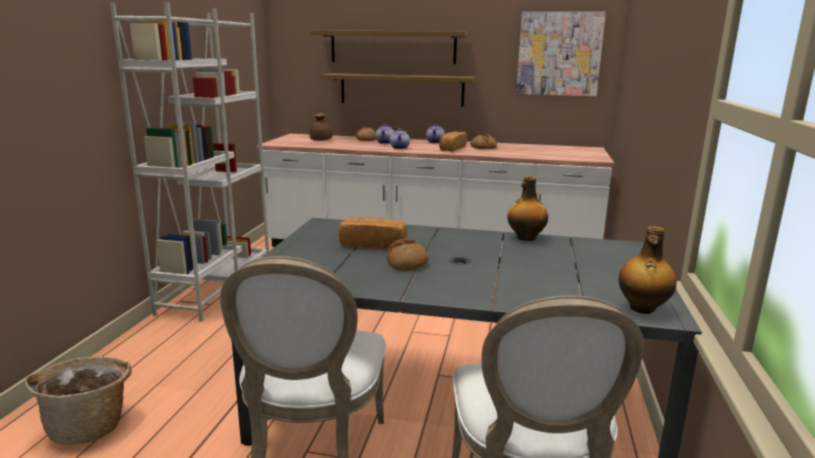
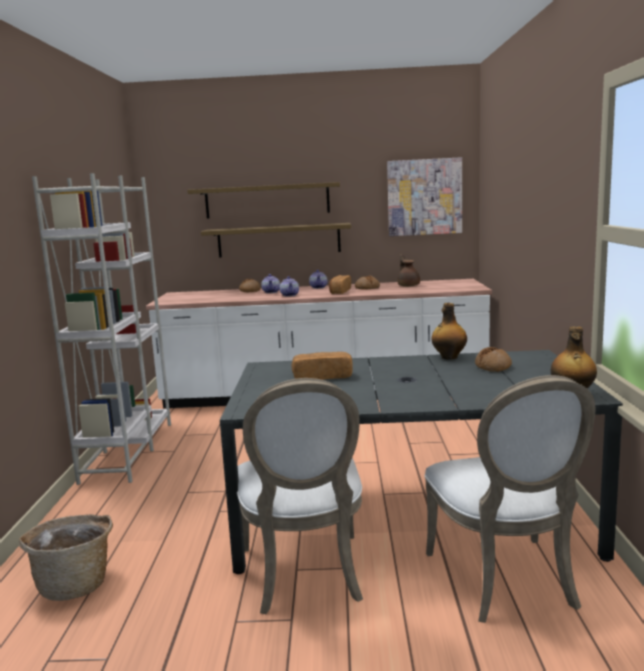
camera: 10 degrees left, 5 degrees down
brown teapot [309,107,333,141] -> brown teapot moved to [397,254,420,287]
bread [387,239,429,271] -> bread moved to [475,347,512,372]

